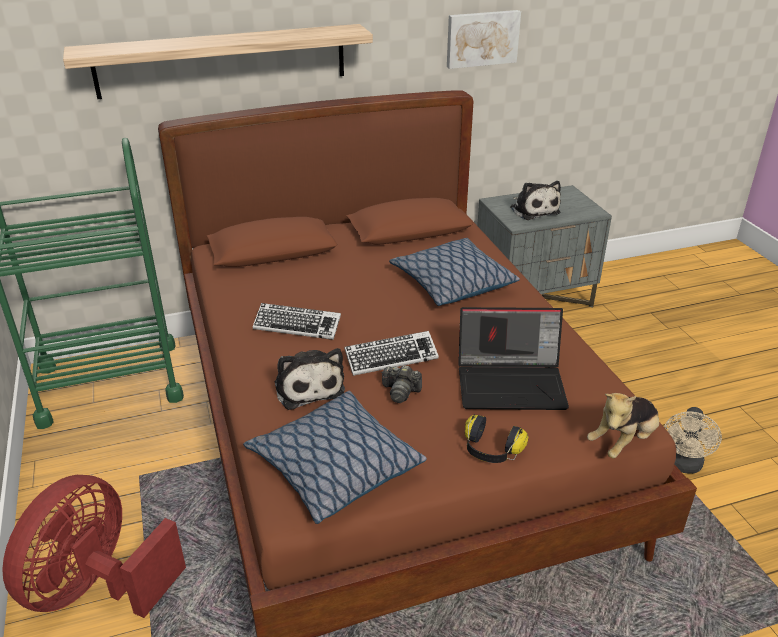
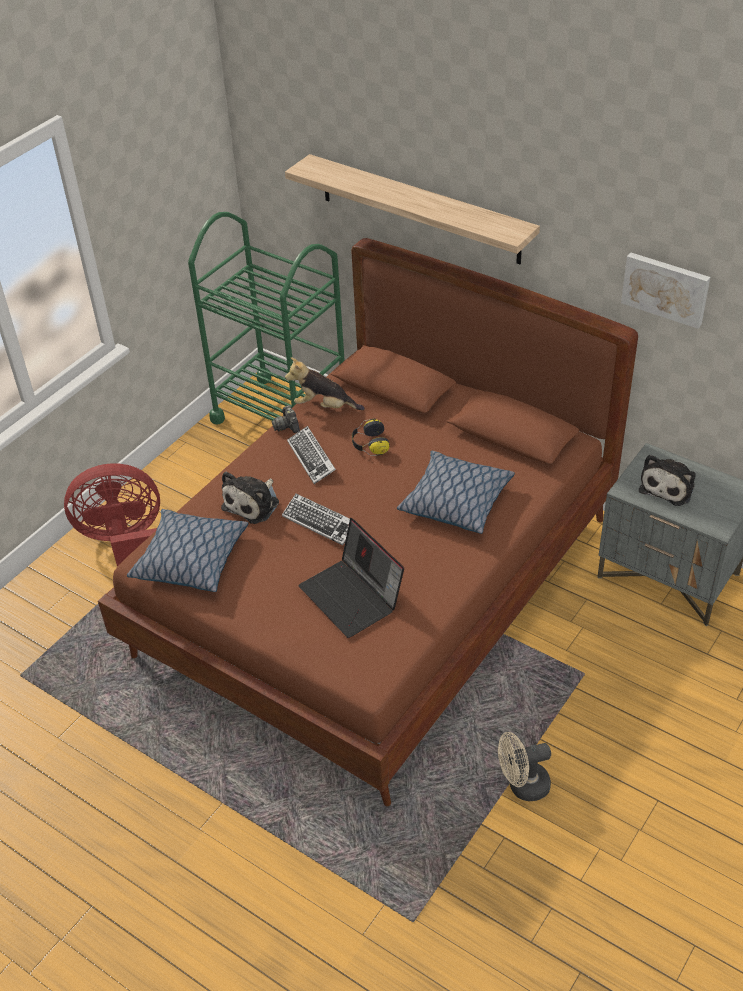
camera: 55 degrees right, 10 degrees up
camera [381,365,422,403] -> camera moved to [272,405,300,433]
headphones [465,414,528,463] -> headphones moved to [352,418,390,456]
plush toy [587,393,659,459] -> plush toy moved to [285,357,365,410]

